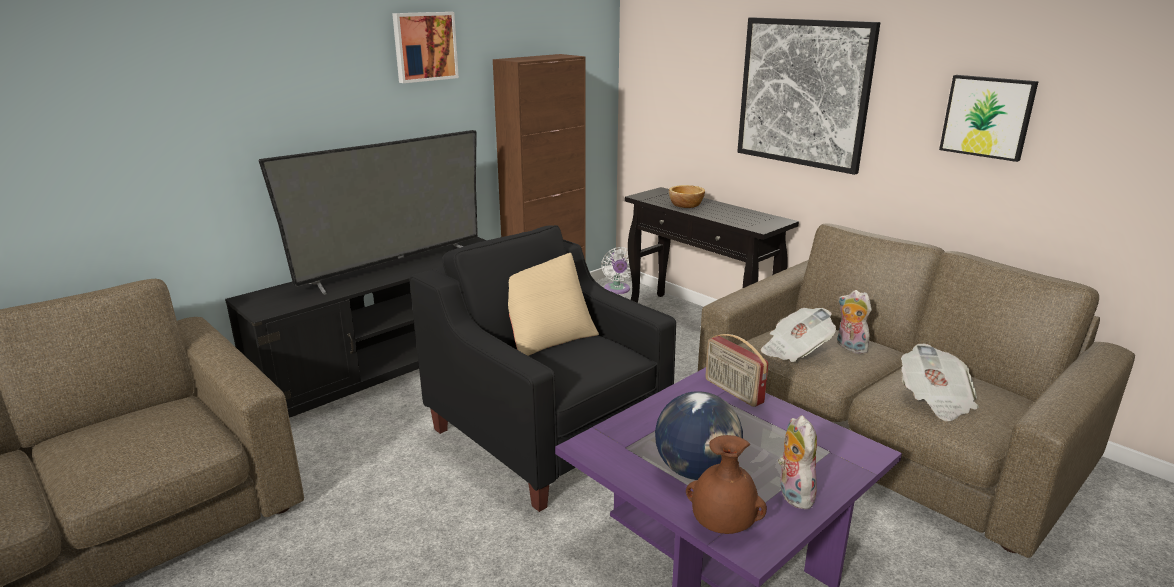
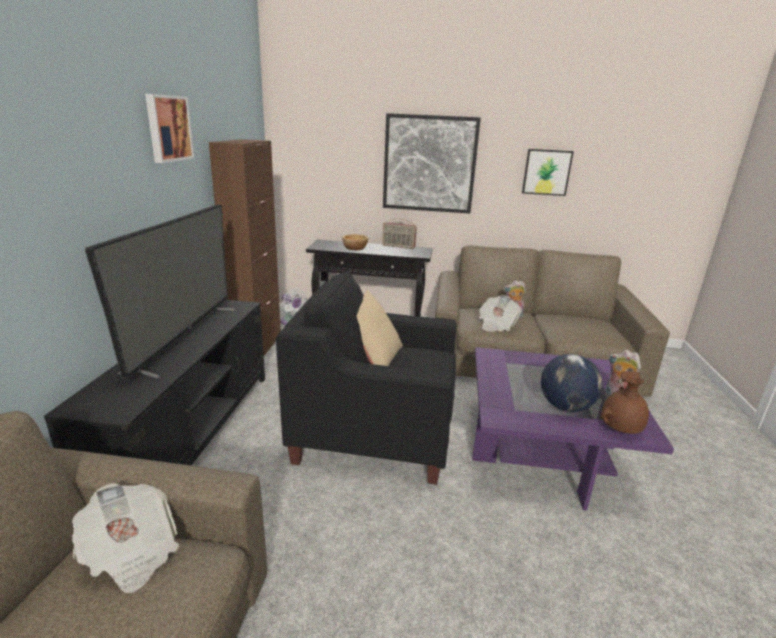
camera: 40 degrees left, 0 degrees up
radio [705,334,769,407] -> radio moved to [382,218,417,249]
newspaper [901,343,979,422] -> newspaper moved to [72,483,179,593]

